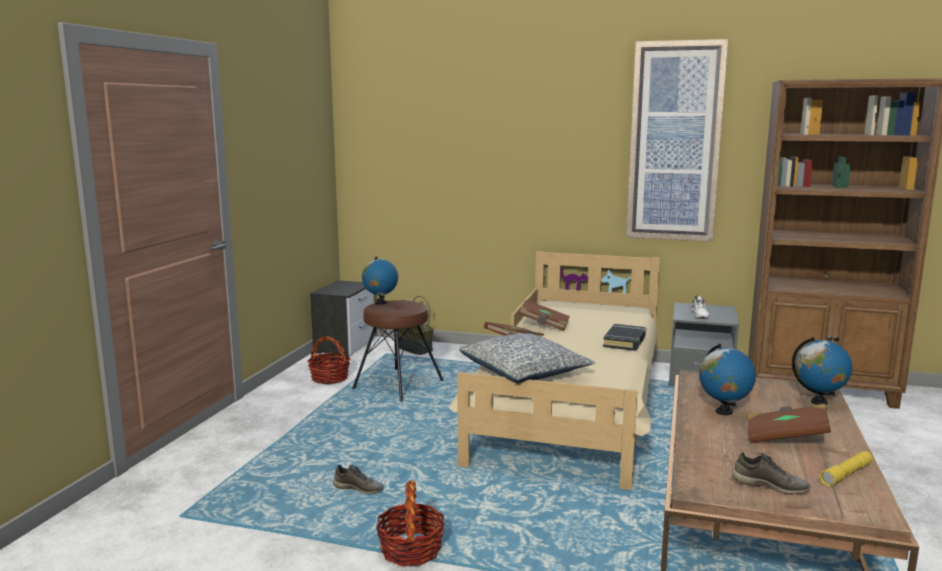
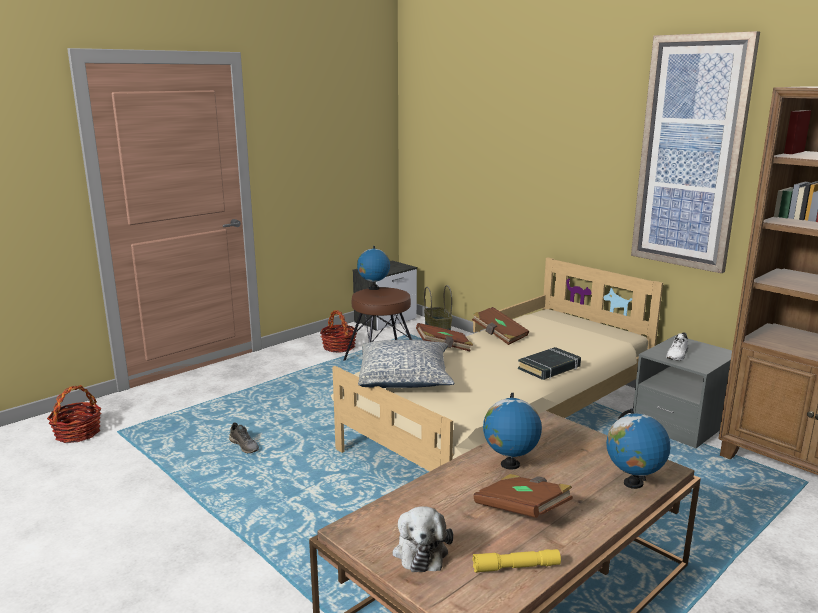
camera: 30 degrees right, 5 degrees up
basket [376,480,445,567] -> basket moved to [47,385,101,443]
grey shoe [732,452,811,495] -> plush toy [393,506,453,572]

